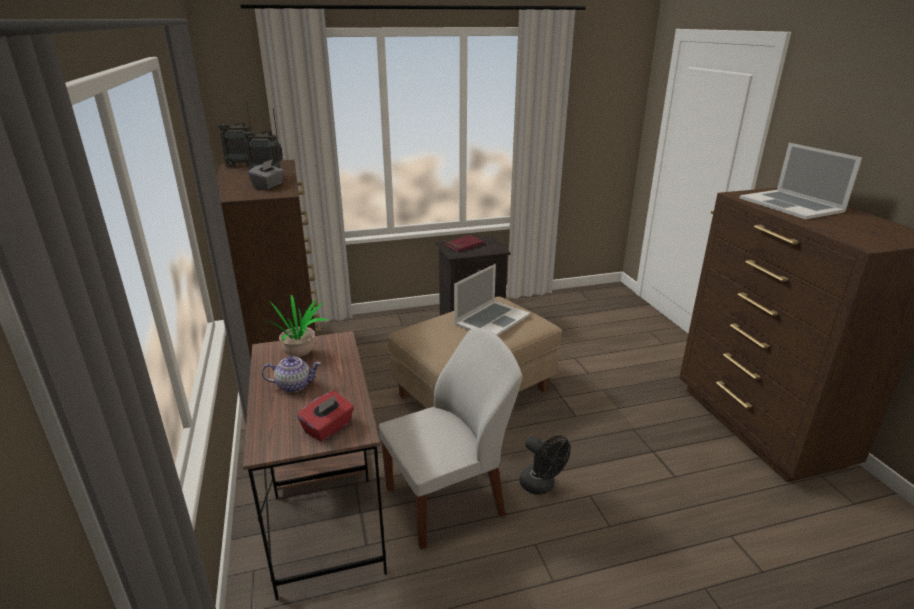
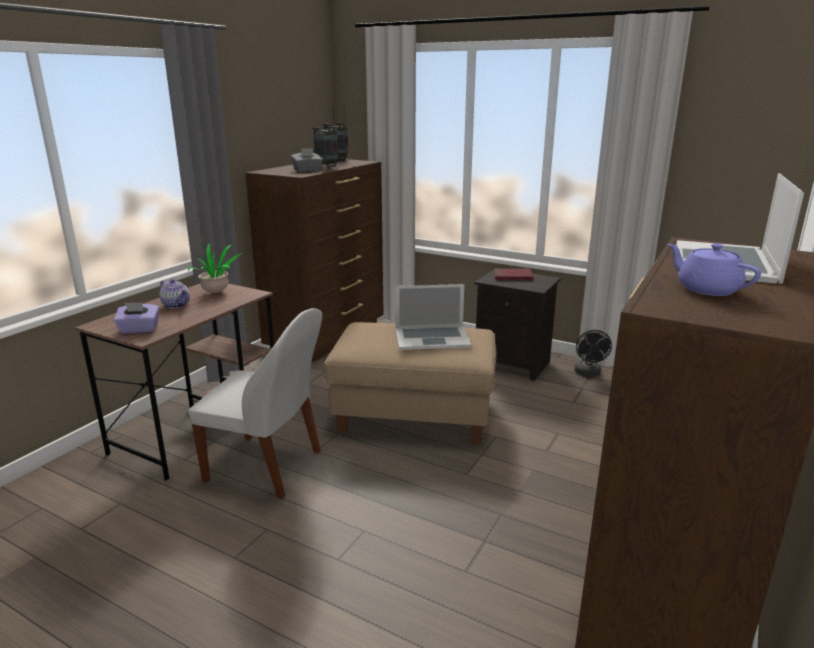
camera: 45 degrees right, 5 degrees down
red tissue box [297,391,354,442] -> purple tissue box [114,302,159,333]
black fan [519,436,570,495] -> black fan moved to [575,330,612,377]
none -> purple teapot [668,243,761,296]

